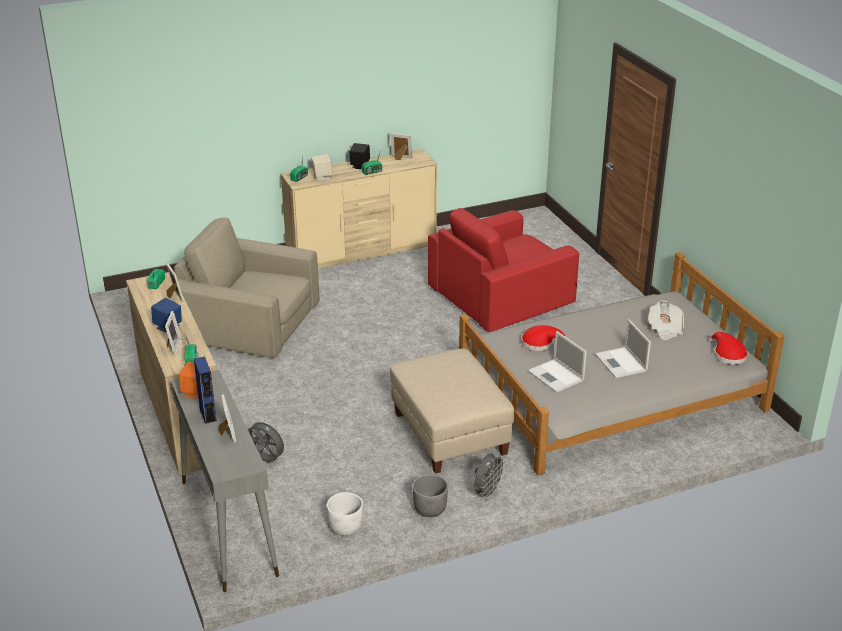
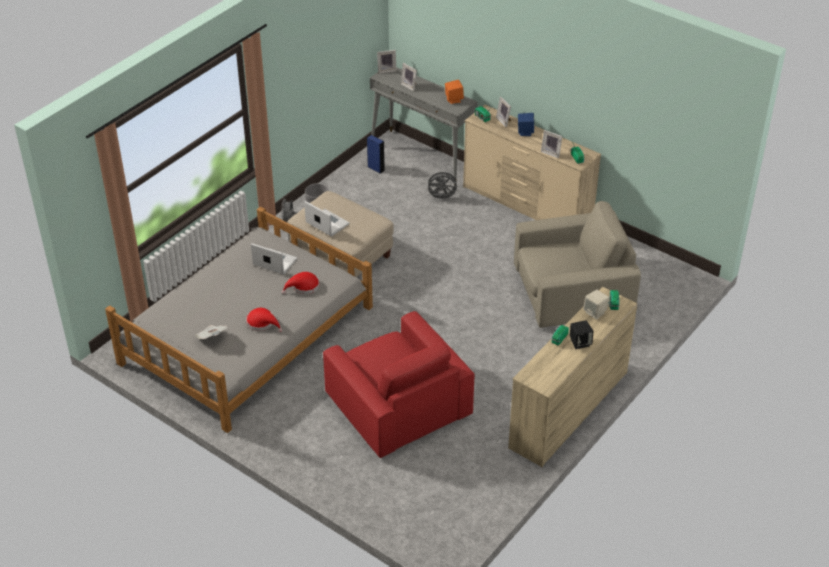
camera: 150 degrees right, 10 degrees up
blue speaker [194,357,217,424] -> blue speaker moved to [367,135,385,174]
white planter [327,492,363,536] -> none
picture frame [390,133,412,160] -> picture frame moved to [377,50,397,74]
red armchair [428,208,579,332] -> red armchair turned 120 degrees clockwise [323,311,475,458]
laptop [595,319,651,378] -> laptop moved to [304,201,350,236]
red hat [709,332,748,364] -> red hat moved to [246,308,282,332]

